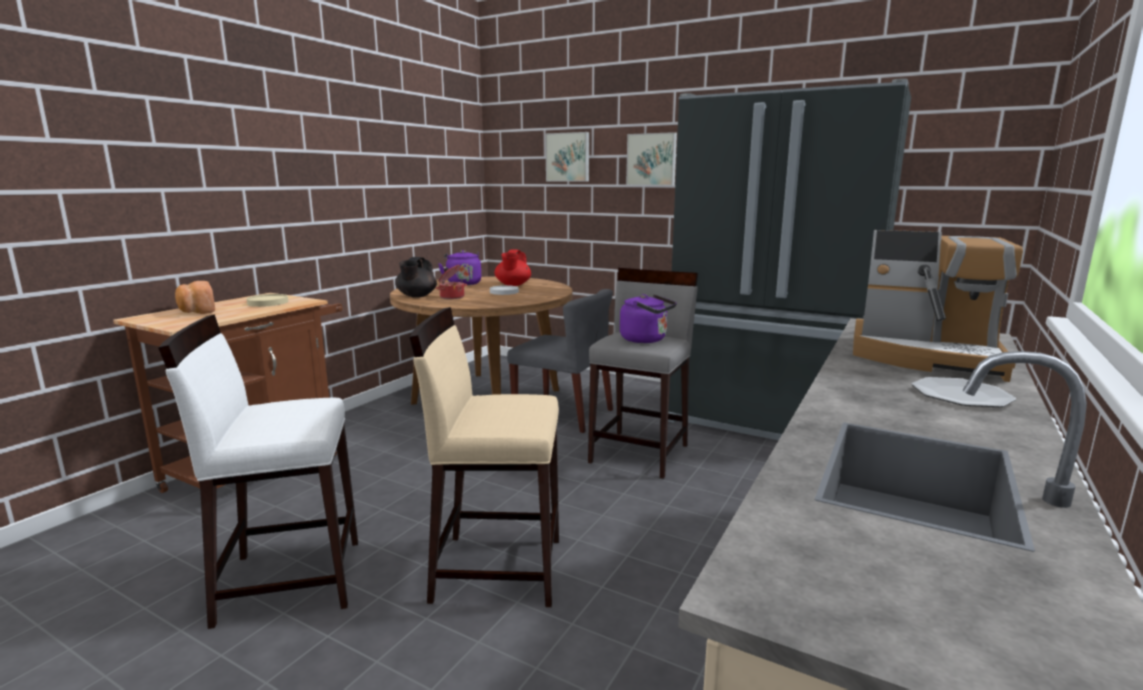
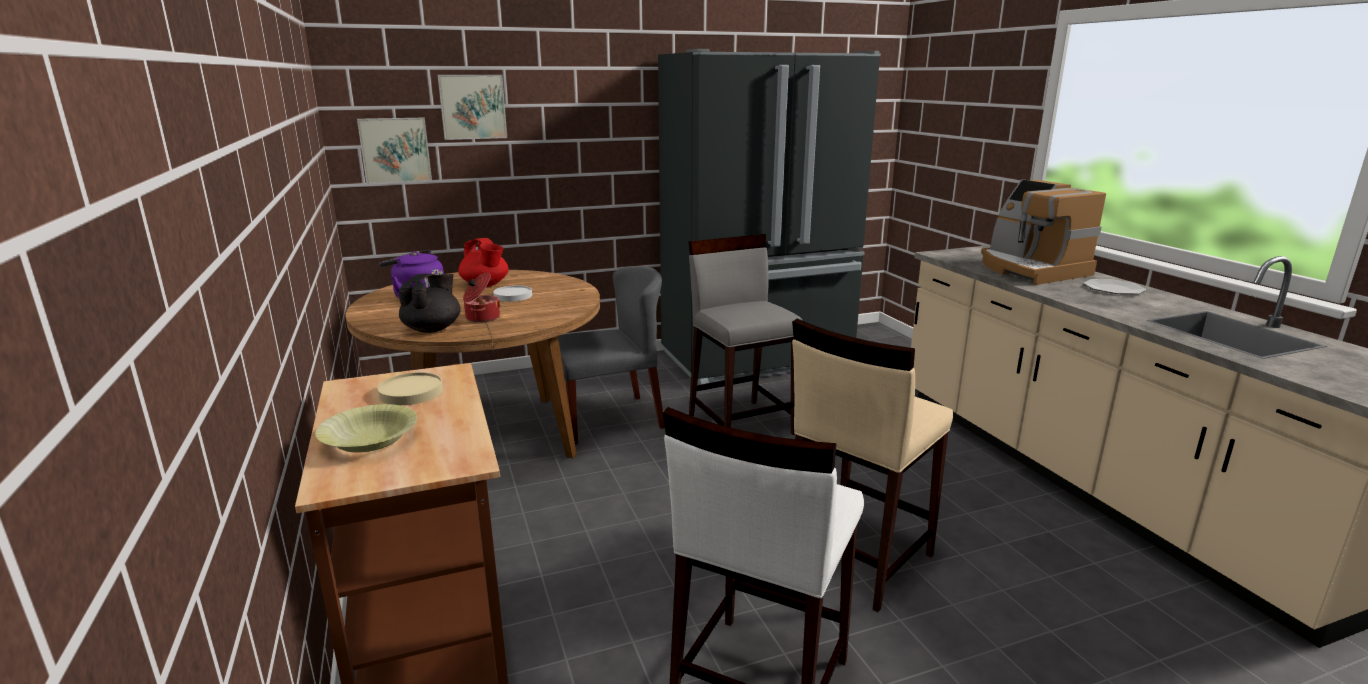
camera: 50 degrees left, 5 degrees up
bread [175,281,215,314] -> yellow bowl [315,404,417,453]
black teapot [395,257,437,297] -> black teapot turned 120 degrees counterclockwise [399,274,461,333]
purple kettle [620,294,677,343] -> none
picture [626,132,677,186] -> picture moved to [357,118,432,184]
coffee machine [853,230,1023,382] -> coffee machine turned 90 degrees clockwise [981,179,1106,285]

